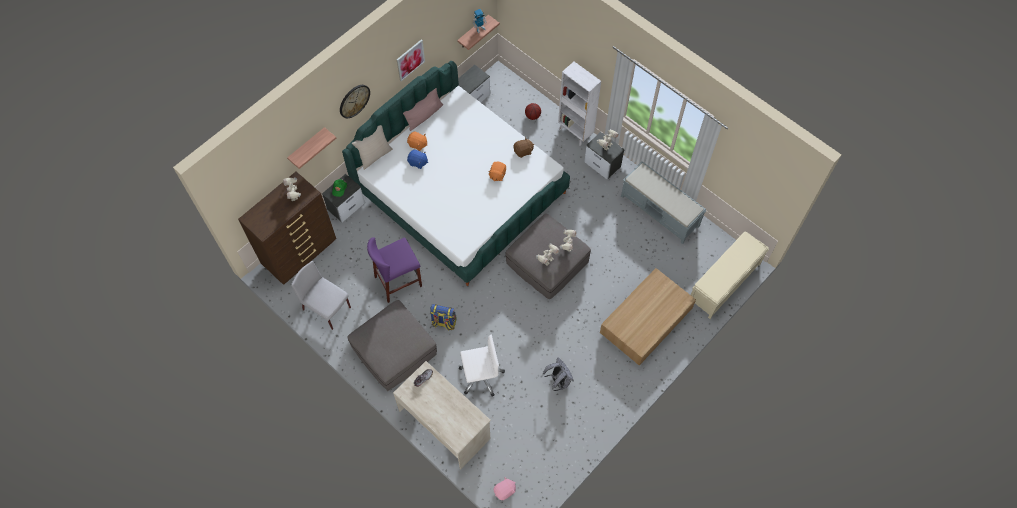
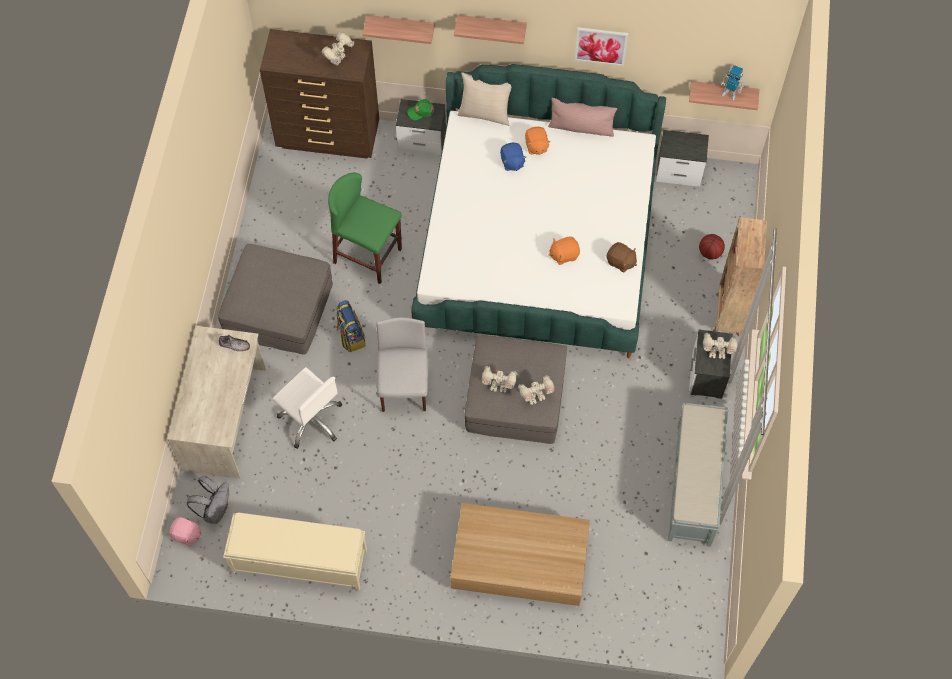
camera: 55 degrees right, 0 degrees up
grey chair [291,261,351,330] -> grey chair moved to [376,317,428,412]
wall clock [340,85,370,118] -> shelf [454,15,527,44]
purple stool [367,237,422,303] -> green stool [328,173,402,284]
grey backpack [543,357,574,391] -> grey backpack moved to [187,476,229,524]
white bookcase [558,62,601,145] -> brown bookcase [713,217,767,336]
beige bench [691,232,769,319] -> beige bench moved to [223,513,367,591]

